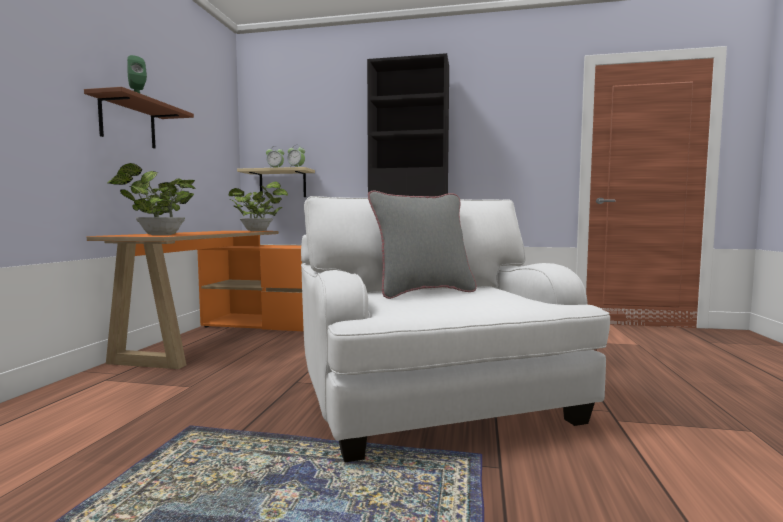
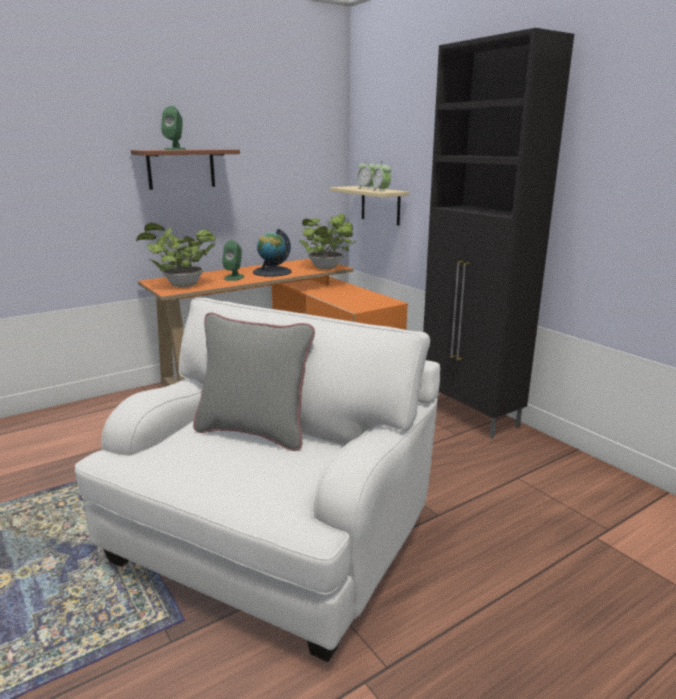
camera: 45 degrees right, 15 degrees up
none -> green speaker [222,240,244,281]
none -> globe [253,229,292,277]

